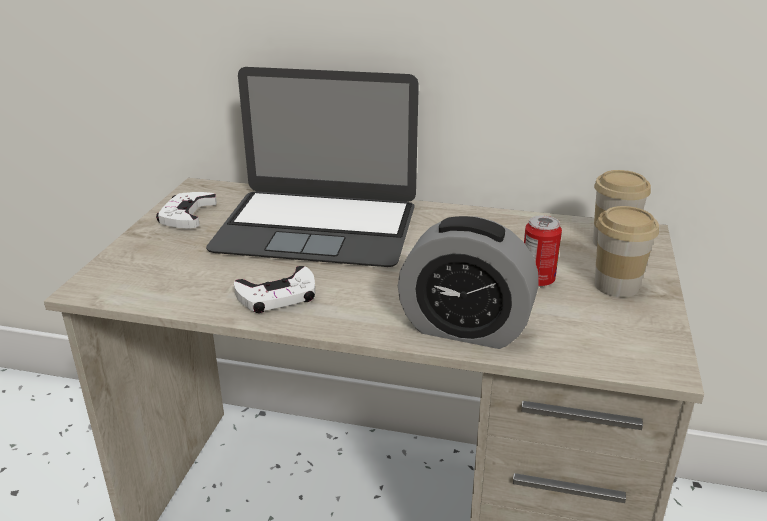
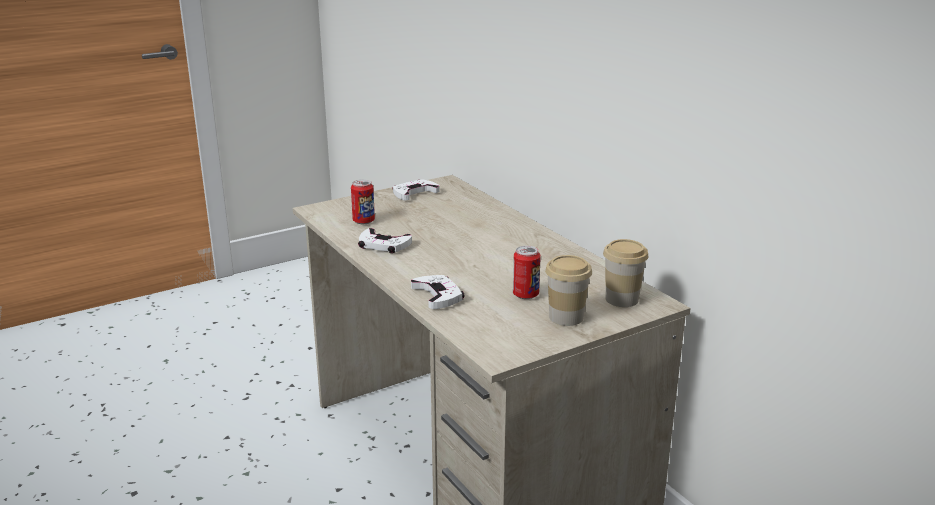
camera: 45 degrees right, 5 degrees down
laptop [206,67,419,267] -> none
alarm clock [398,216,539,349] -> white game controller [411,275,464,309]
none -> can [351,179,375,224]

